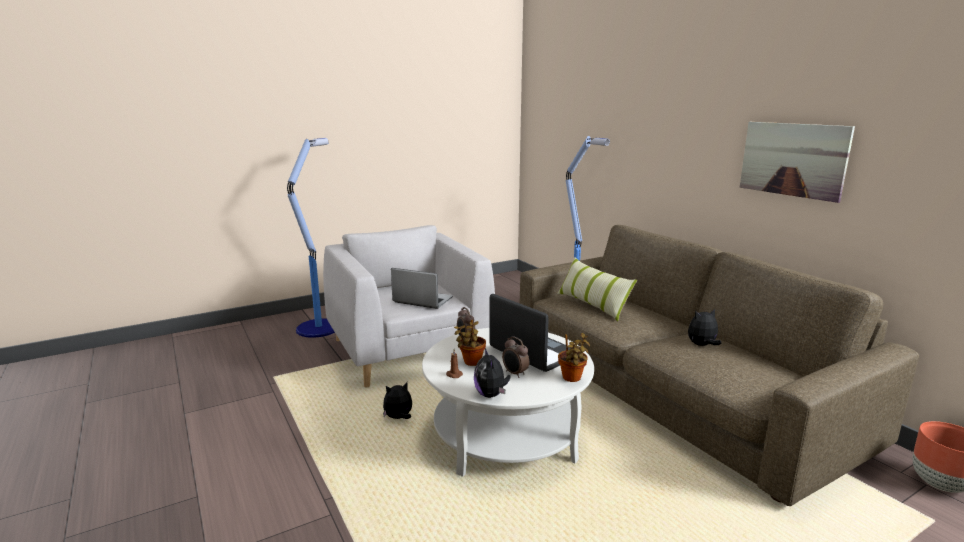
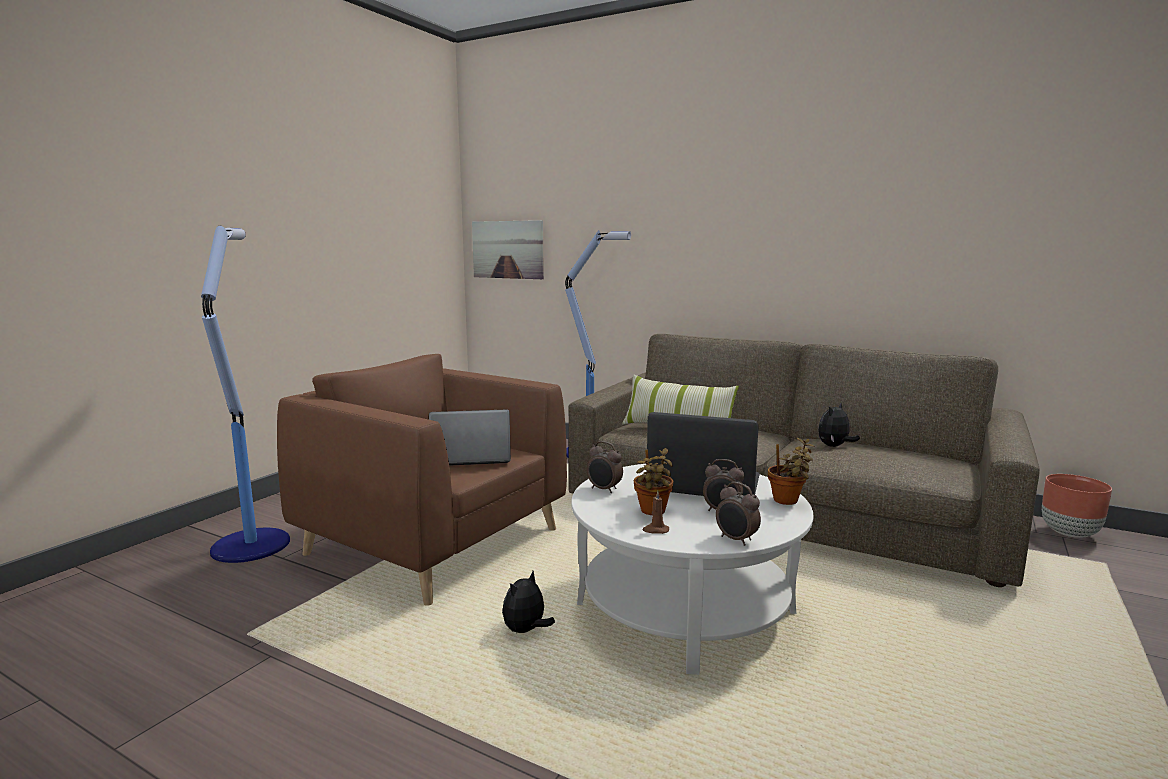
camera: 30 degrees left, 5 degrees down
grey armchair [323,225,495,388] -> brown armchair [277,354,567,606]
plush toy [474,349,511,398] -> alarm clock [716,482,761,546]
picture [740,122,855,203] -> picture moved to [472,220,544,279]

